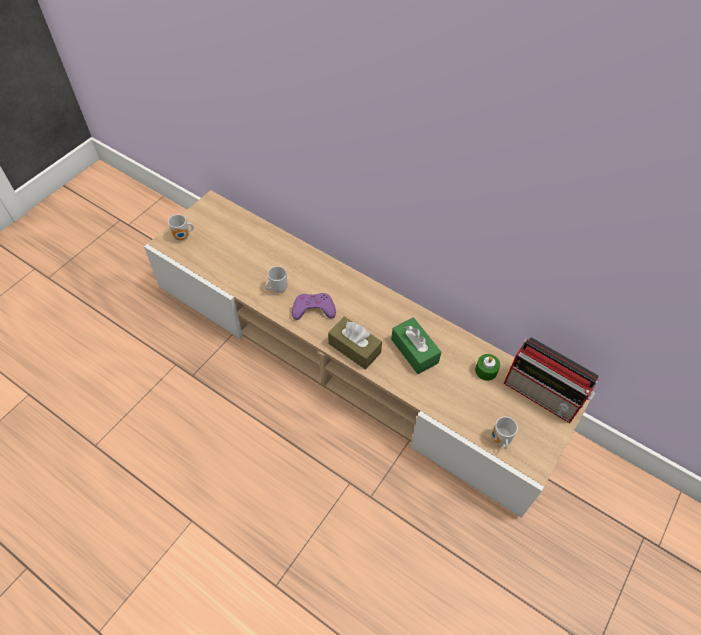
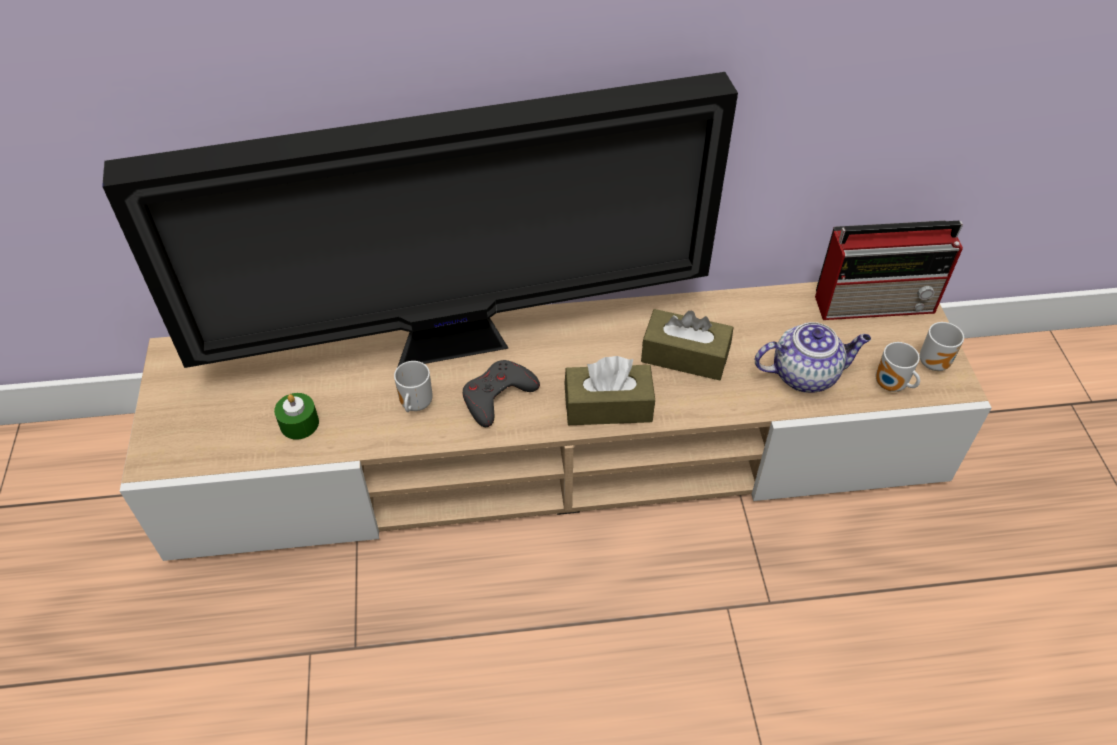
camera: 40 degrees left, 5 degrees down
mug [168,214,194,241] -> mug moved to [920,322,964,371]
purple game controller [292,293,336,320] -> grey game controller [463,360,540,427]
green tissue box [391,318,441,374] -> brown tissue box [641,309,733,381]
green candle [475,354,500,381] -> green candle moved to [274,393,319,440]
none -> television [102,72,738,368]
none -> teapot [755,322,871,393]

